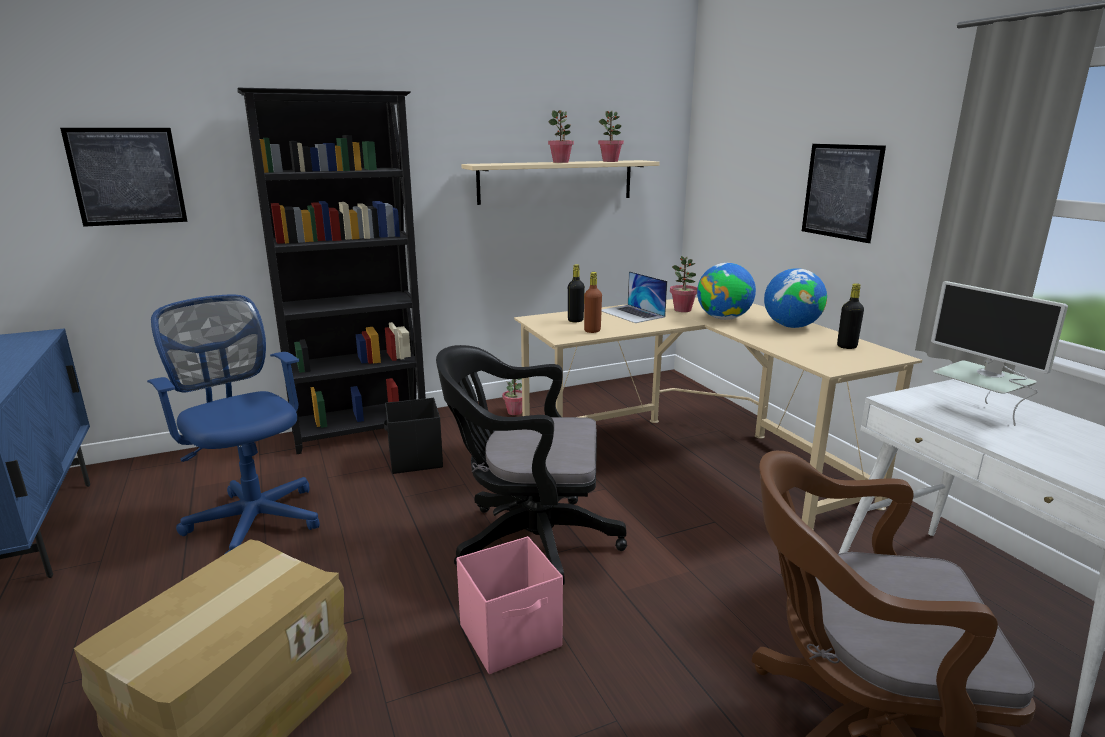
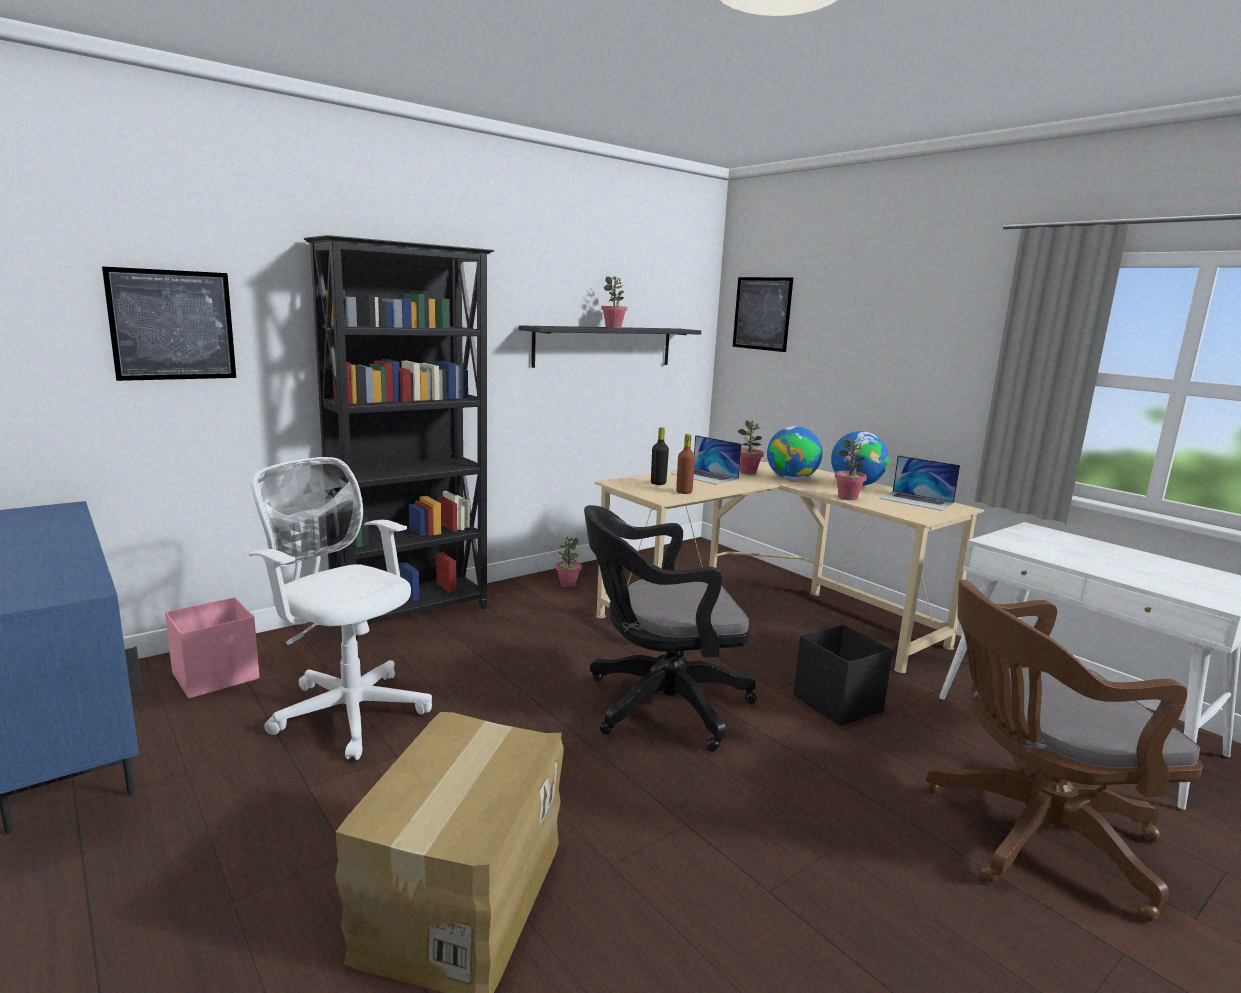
camera: 15 degrees left, 5 degrees down
blue office chair [147,295,320,554] -> white office chair [248,457,432,760]
black storage box [384,398,443,474] -> black storage box moved to [794,625,893,726]
pink storage box [457,536,563,674] -> pink storage box moved to [165,597,259,698]
beige shelf [461,160,660,205] -> black shelf [519,325,701,368]
potted plant [598,111,624,162] -> potted plant moved to [835,440,867,500]
picture [802,144,886,243] -> picture moved to [733,277,793,352]
black bottle [837,283,864,349] -> laptop [879,455,960,511]
monitor [931,281,1068,426] -> none

